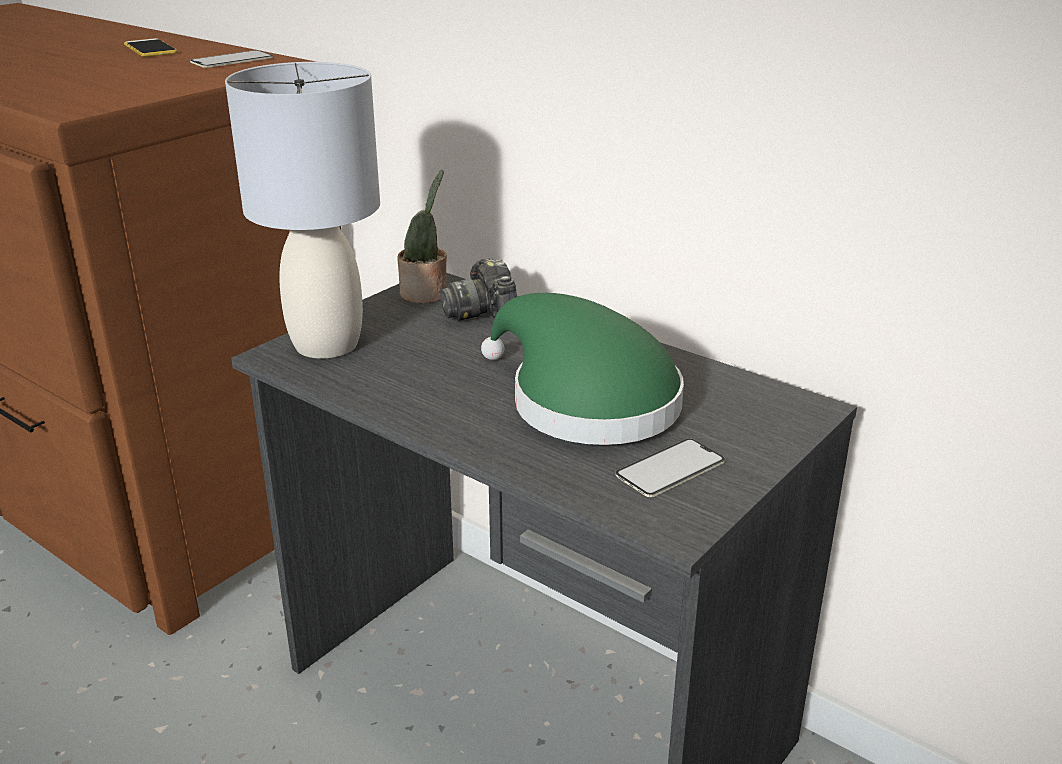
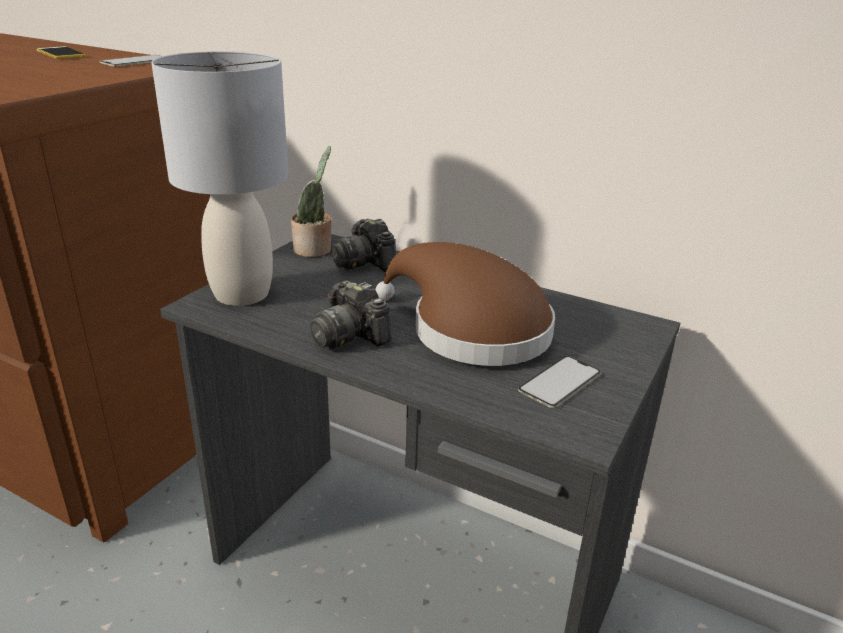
camera: 10 degrees left, 0 degrees up
green hat [481,293,684,445] -> brown hat [376,242,555,366]
none -> camera [310,281,392,349]

